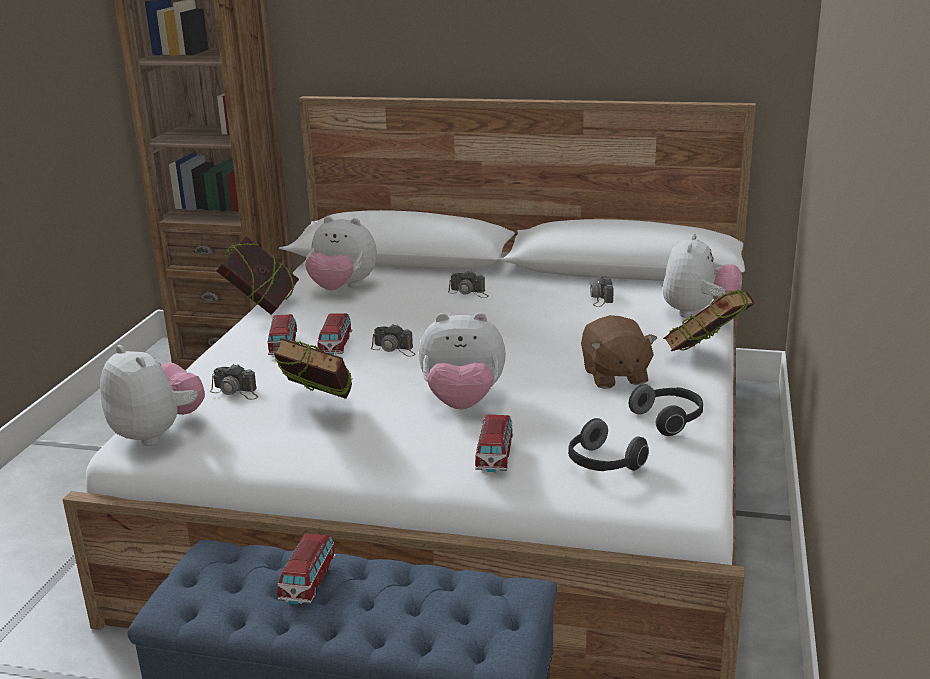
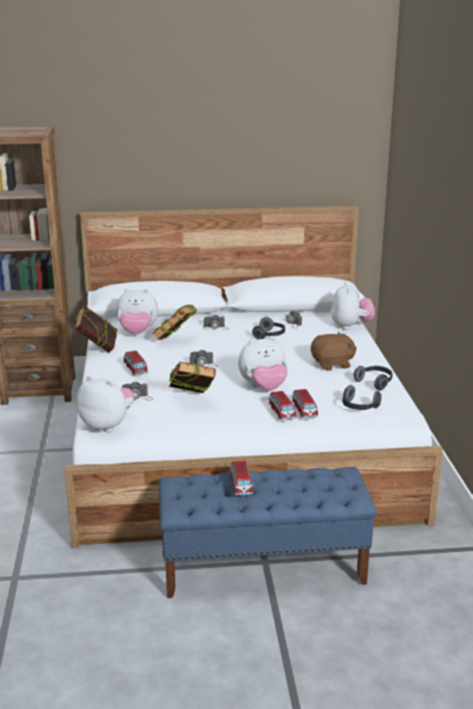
camera: 20 degrees left, 0 degrees up
toy car [317,313,352,355] -> toy car moved to [269,391,296,420]
brown plush toy [581,315,657,389] -> brown plush toy turned 75 degrees counterclockwise [311,332,357,371]
book [663,289,755,351] -> book moved to [152,305,197,340]
none -> headphones [252,317,285,339]

